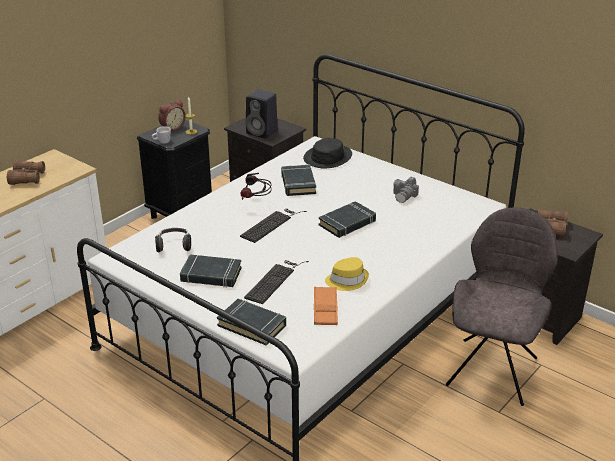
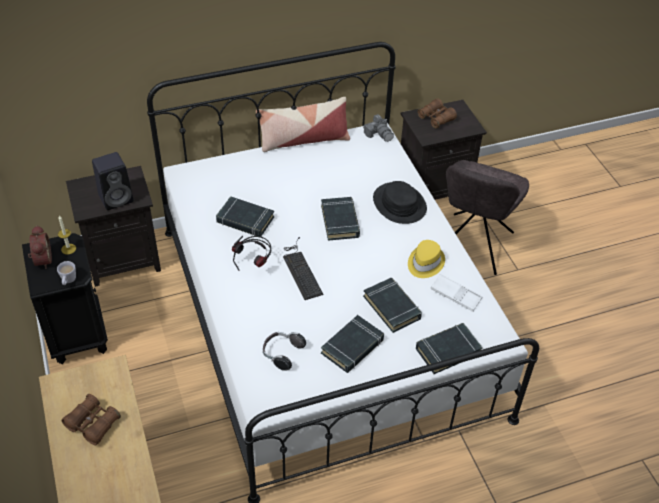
camera: 60 degrees left, 15 degrees up
keyboard [244,260,309,304] -> black book [363,278,422,333]
black hat [303,138,352,168] -> black hat moved to [373,181,427,224]
orange tray [314,286,338,325] -> white tray [430,274,483,312]
camera [393,177,419,203] -> camera moved to [363,114,394,142]
grey chair [446,207,558,406] -> grey chair turned 120 degrees counterclockwise [446,160,529,275]
none -> pillow [256,97,350,152]

